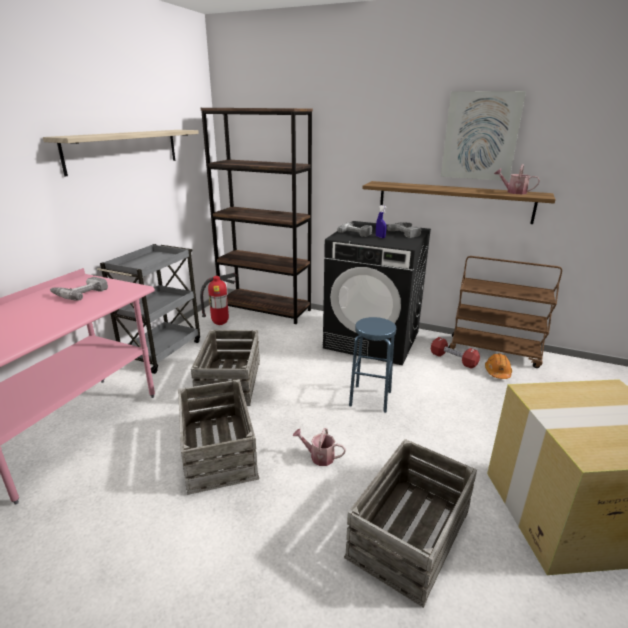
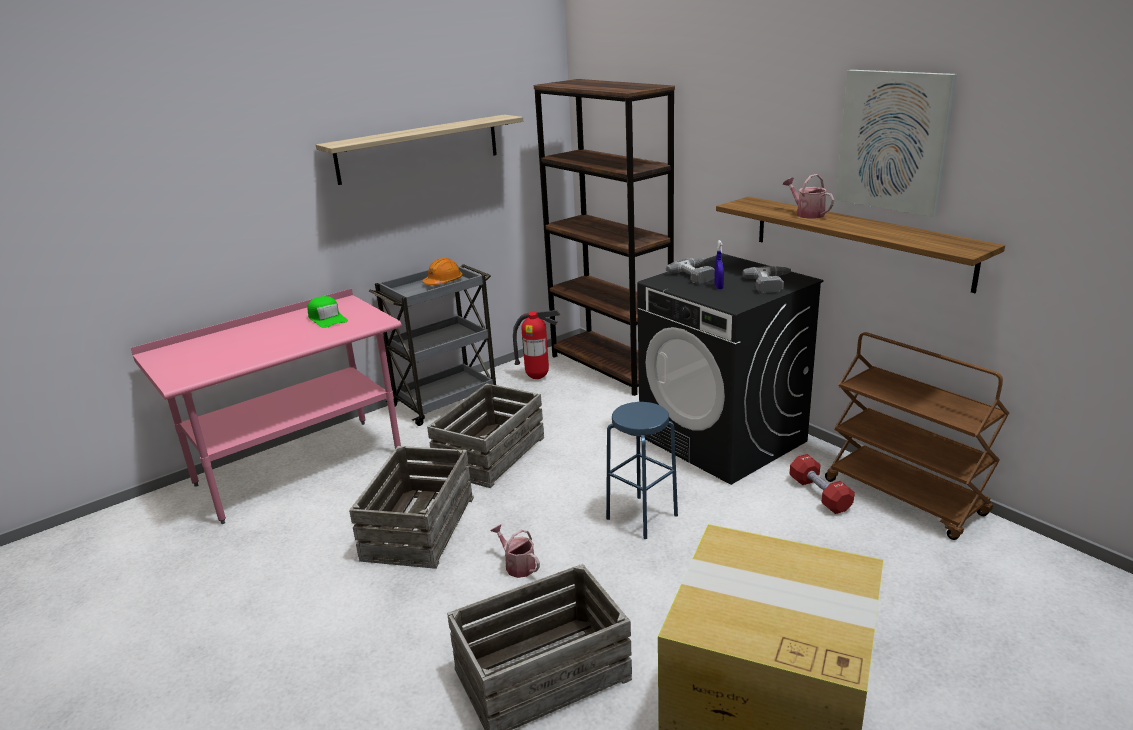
camera: 30 degrees right, 0 degrees up
power drill [50,277,108,301] -> green cap [307,296,348,328]
orange hard hat [485,353,512,379] -> orange hard hat moved to [423,258,463,285]
watering can [494,164,540,194] -> watering can moved to [783,174,834,219]

